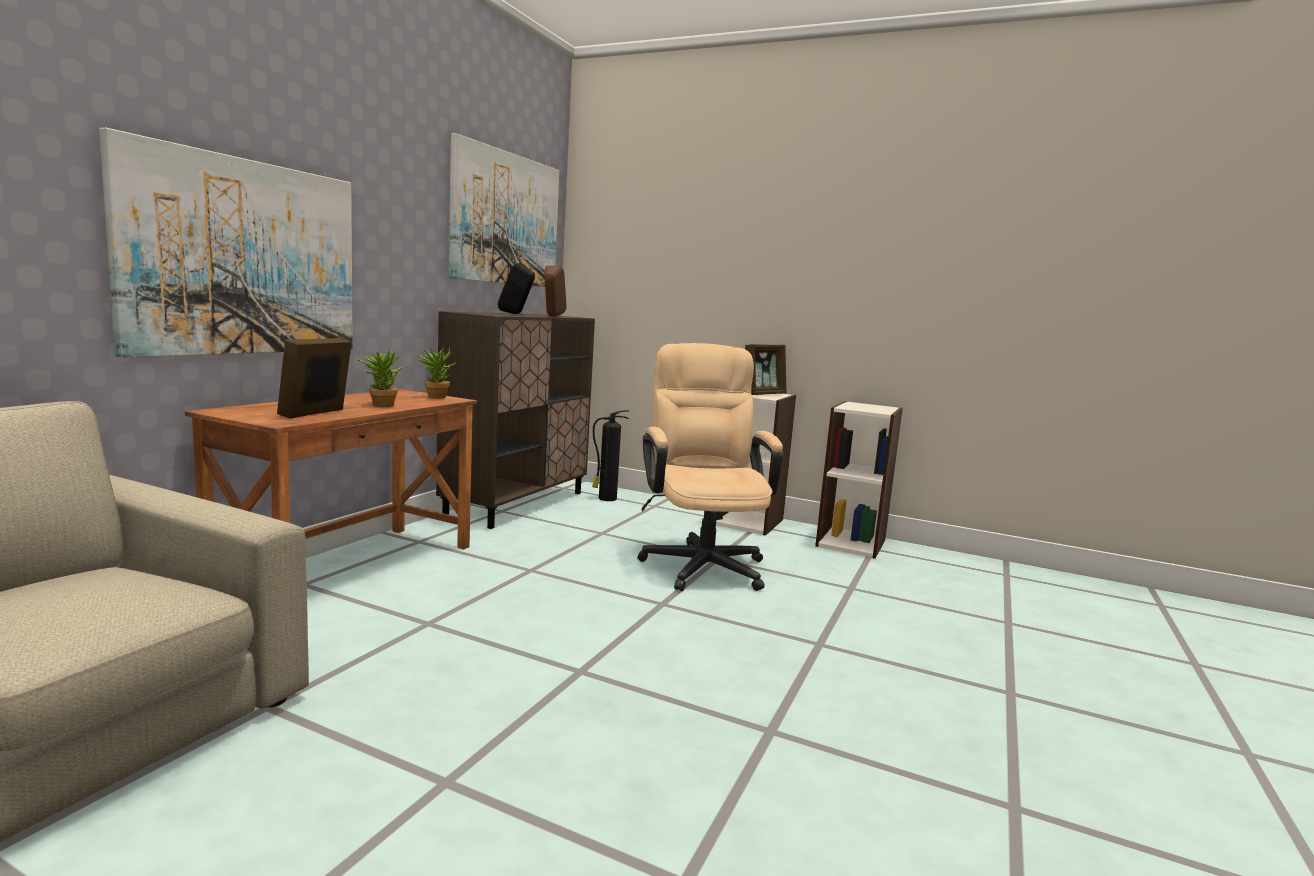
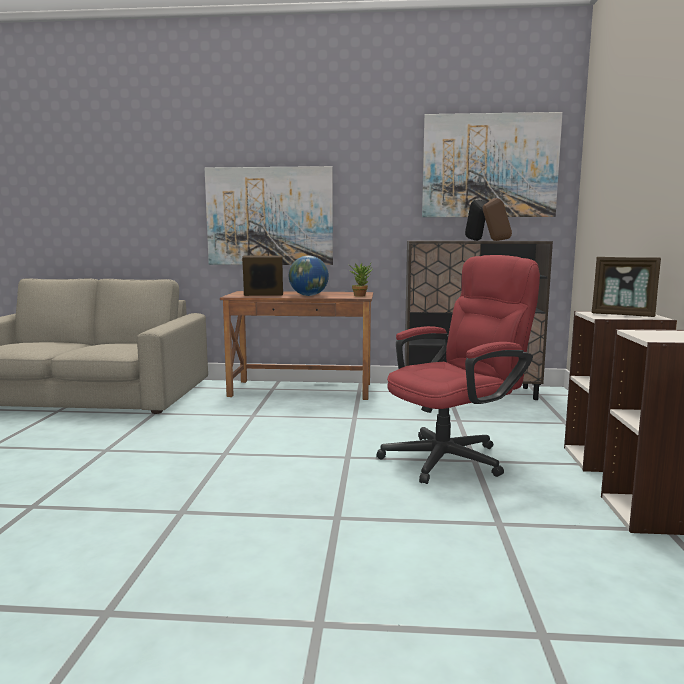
camera: 70 degrees right, 0 degrees up
potted plant [356,349,404,407] -> globe [289,256,329,296]
fire extinguisher [592,410,629,501] -> none
beige office chair [637,343,783,591] -> red office chair [376,255,540,484]

